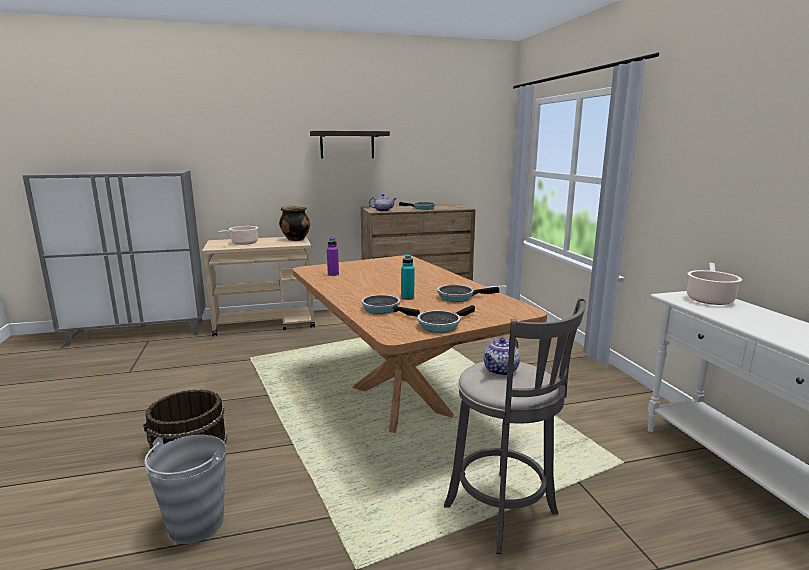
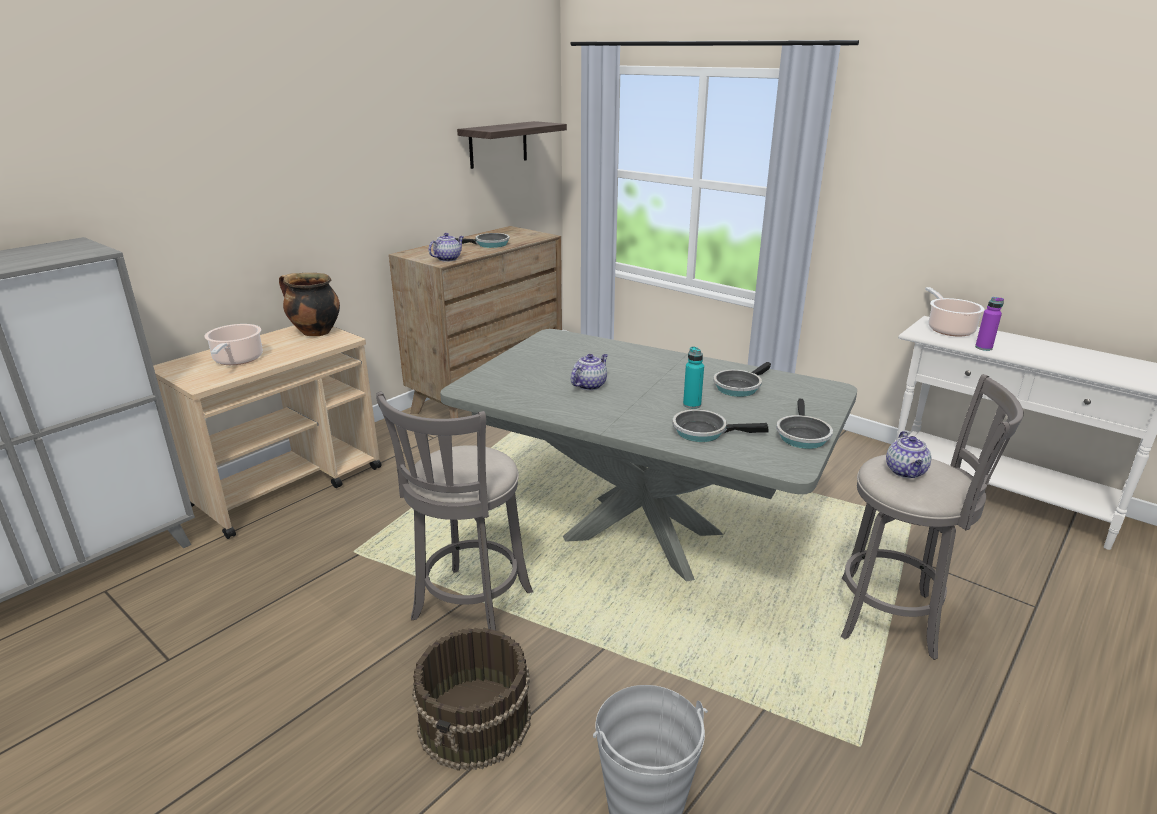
camera: 35 degrees left, 10 degrees up
brown dining table [293,255,547,433] -> grey dining table [440,329,857,581]
shelf [310,131,390,159] -> shelf moved to [457,121,567,169]
purple bottle [327,238,339,276] -> purple bottle moved to [975,297,1004,351]
none -> grey stool [376,392,533,631]
none -> teapot [571,354,608,390]

